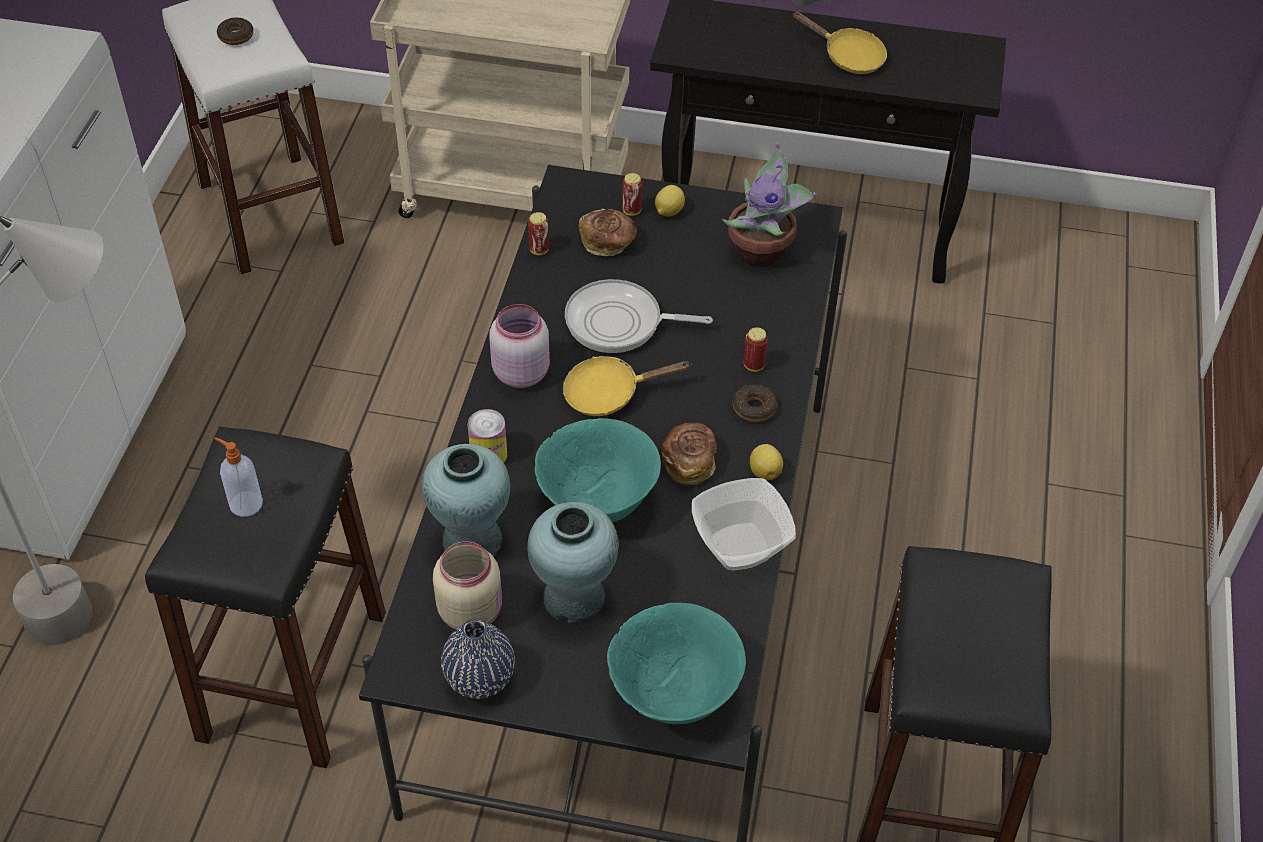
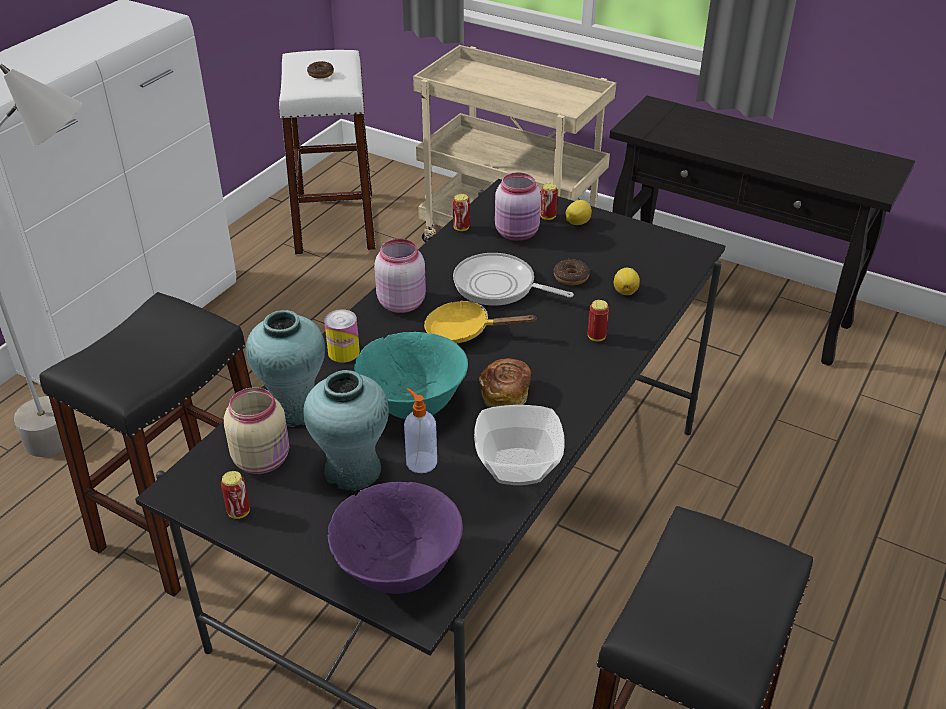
camera: 20 degrees right, 10 degrees down
soap dispenser [214,437,263,517] -> soap dispenser moved to [404,388,437,473]
blue vase [441,618,515,699] -> can [221,471,250,519]
bread [579,209,637,256] -> pink jar [495,172,541,241]
turquoise bowl [607,603,746,724] -> purple bowl [328,482,463,594]
potted plant [722,142,817,267] -> none
donut [733,385,777,422] -> donut moved to [554,259,590,286]
lemon [750,444,783,480] -> lemon moved to [614,268,640,295]
yellow frying pan [792,11,887,74] -> none

